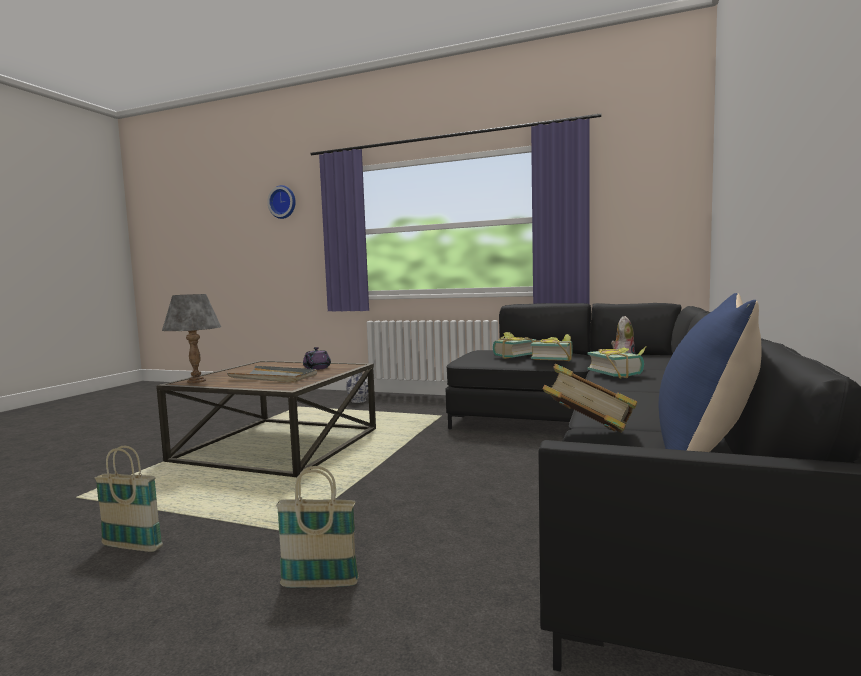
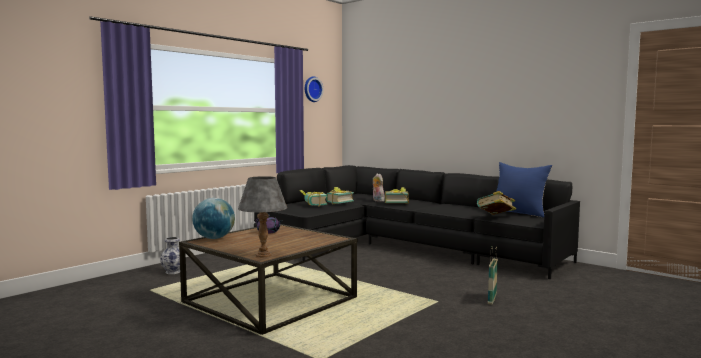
camera: 70 degrees left, 0 degrees up
basket [94,445,163,552] -> none
grey tray [227,366,317,383] -> none
wall clock [267,185,296,219] -> wall clock moved to [305,76,324,102]
none -> globe [192,198,235,239]

